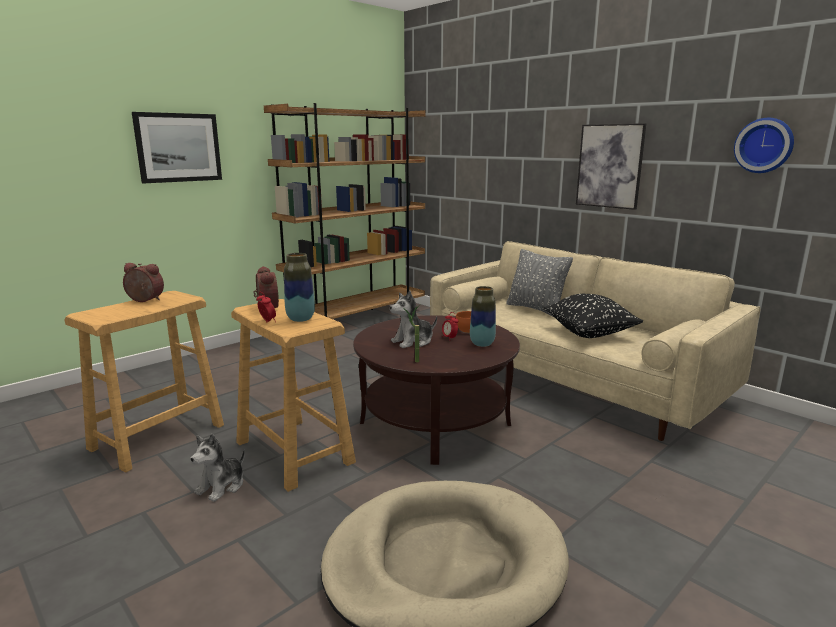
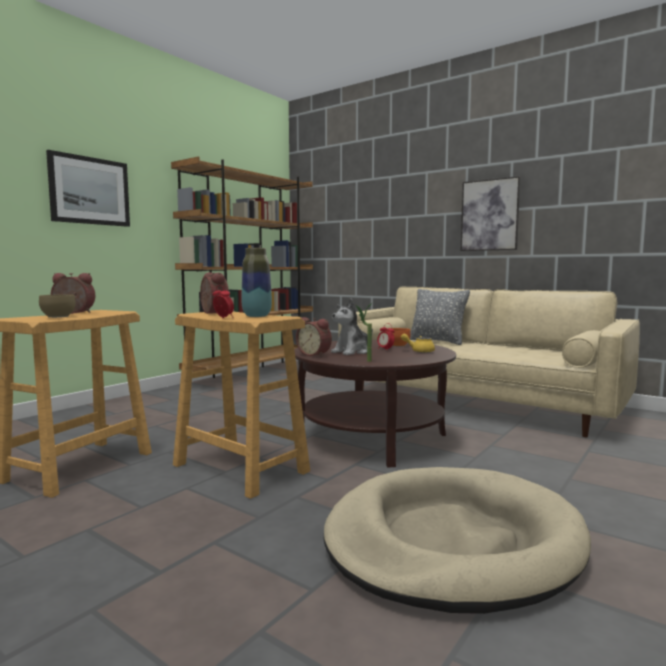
camera: 10 degrees left, 10 degrees down
plush toy [190,434,245,502] -> none
vase [470,286,496,347] -> yellow teapot [401,333,435,353]
black pillow [543,294,643,338] -> none
wall clock [734,118,794,173] -> none
none -> brown bowl [39,294,76,318]
none -> alarm clock [296,317,332,357]

